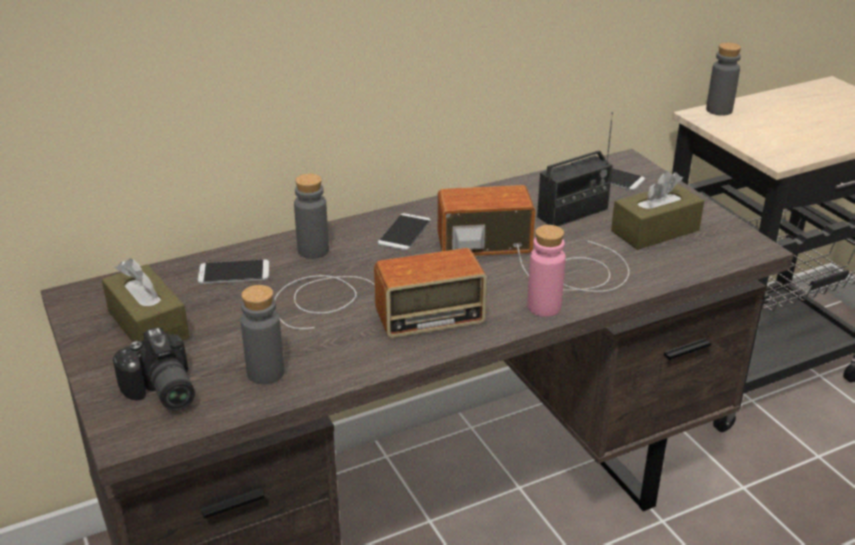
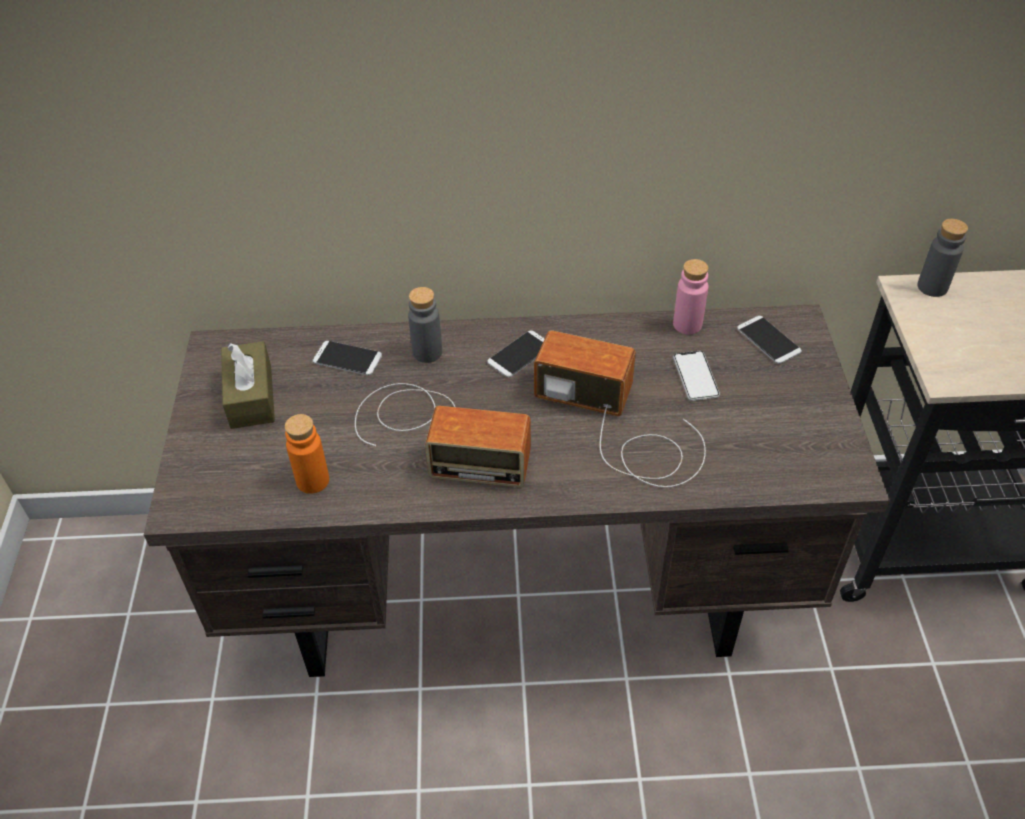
camera: 25 degrees right, 15 degrees up
camera [113,327,195,411] -> none
grey bottle [241,285,284,384] -> orange bottle [285,414,329,494]
pink bottle [527,225,566,317] -> pink bottle moved to [673,259,708,334]
radio [537,112,613,226] -> phone [673,351,720,401]
brown tissue box [611,171,704,250] -> none

